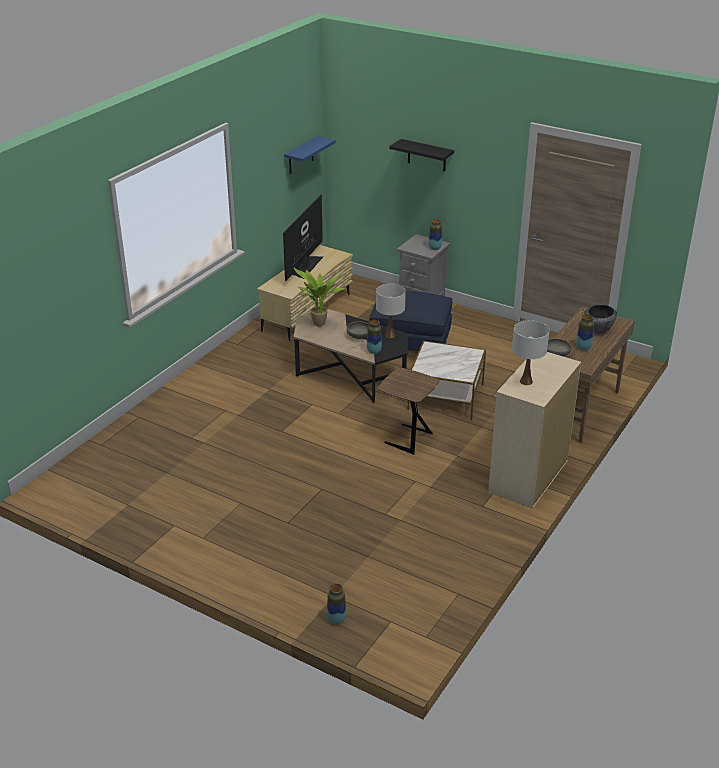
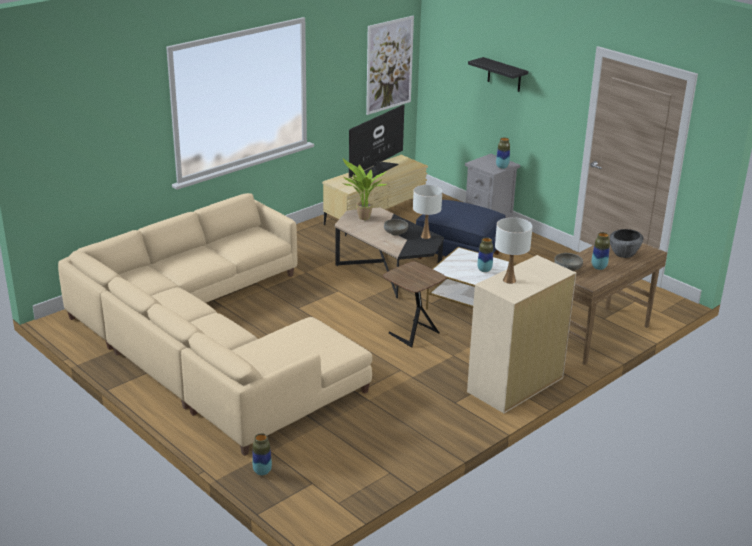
camera: 15 degrees right, 5 degrees down
blue shelf [284,136,336,174] -> picture [366,16,414,115]
vase [367,320,382,354] -> vase moved to [477,237,493,272]
none -> beige sofa [58,193,372,456]

